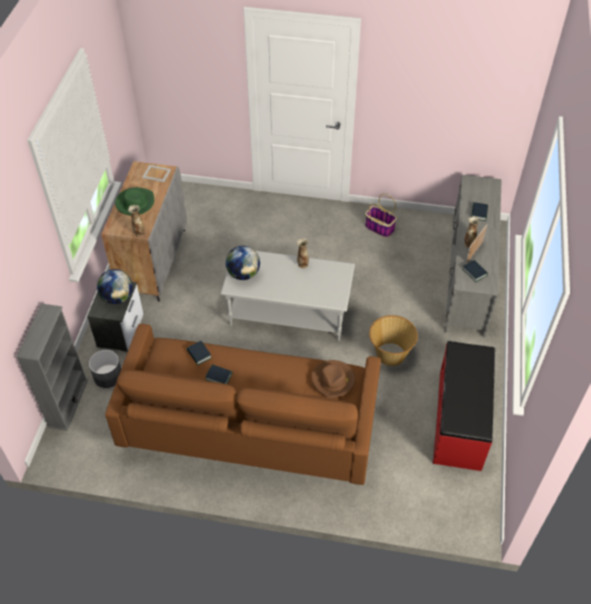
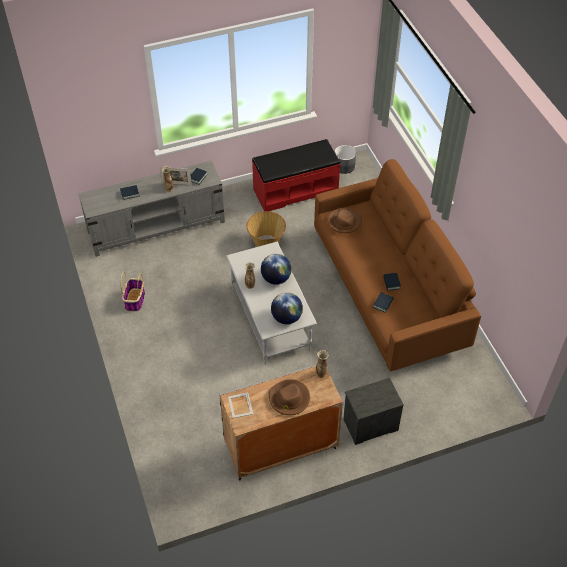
camera: 120 degrees left, 0 degrees up
grey bookcase [16,304,88,431] -> none
grey planter [89,350,121,388] -> grey planter moved to [335,145,356,174]
globe [97,269,133,304] -> globe moved to [261,254,292,285]
green hat [115,187,154,215] -> brown hat [269,380,310,415]

